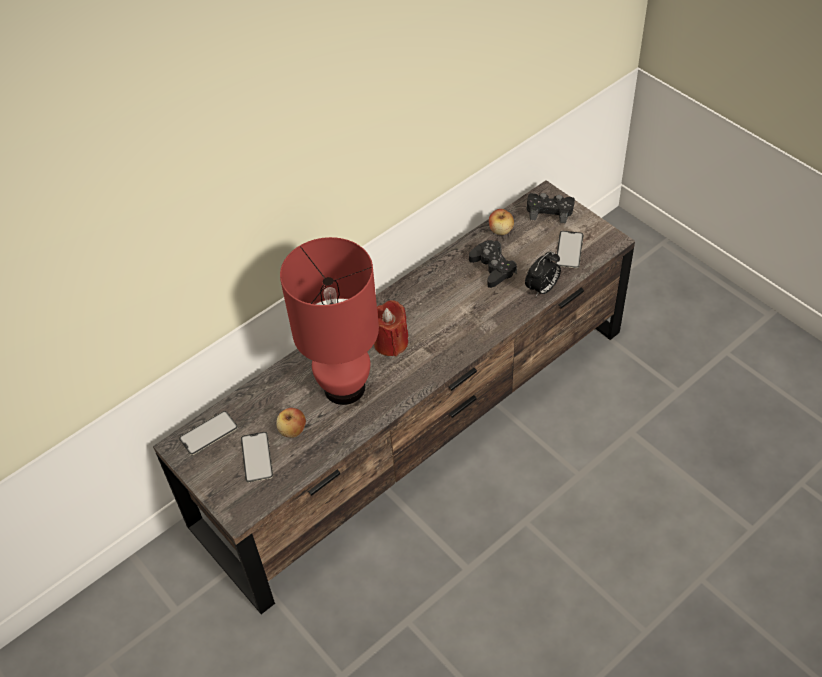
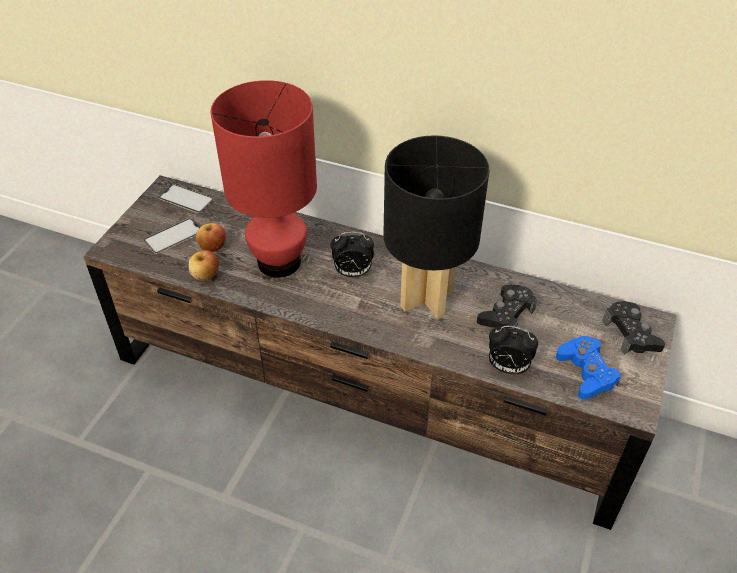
camera: 60 degrees right, 5 degrees down
red candle [374,300,408,357] -> alarm clock [330,232,374,277]
apple [489,209,514,235] -> apple moved to [188,250,219,281]
phone [555,231,584,268] -> blue game controller [556,336,621,399]
none -> black table lamp [383,135,489,319]

